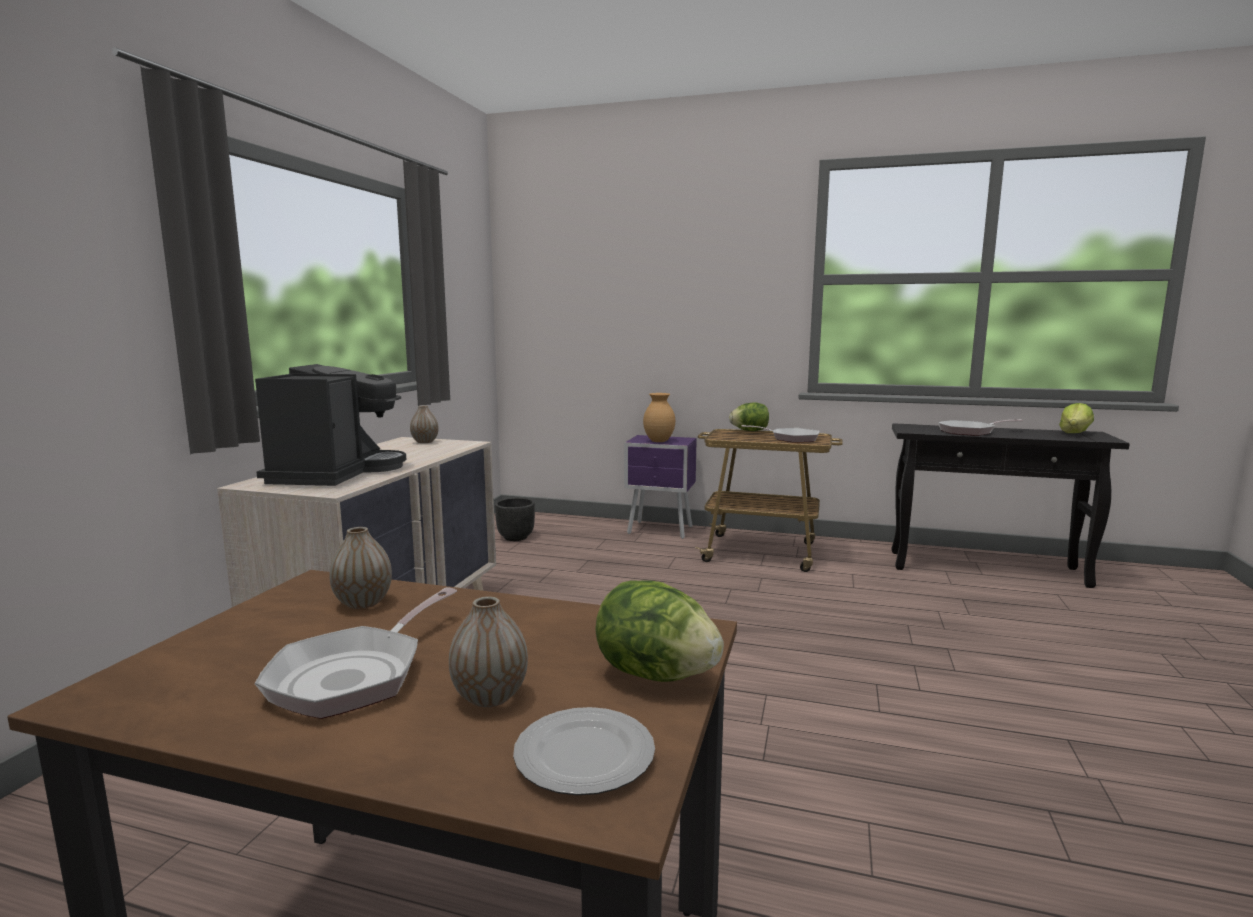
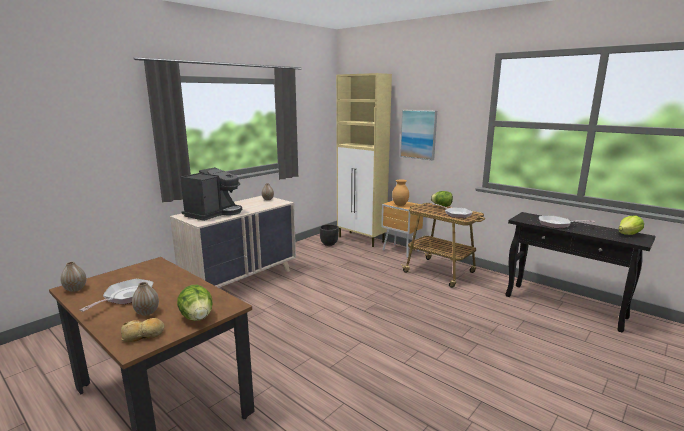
camera: 25 degrees right, 5 degrees up
frying pan [255,588,457,719] -> frying pan turned 150 degrees clockwise [80,279,153,311]
vase [329,527,392,609] -> vase moved to [60,262,86,292]
plate [513,707,655,795] -> bread [121,318,164,342]
purple nightstand [624,435,697,539] -> brown nightstand [381,201,423,258]
none -> beige cabinet [336,73,392,247]
none -> picture [400,110,437,161]

